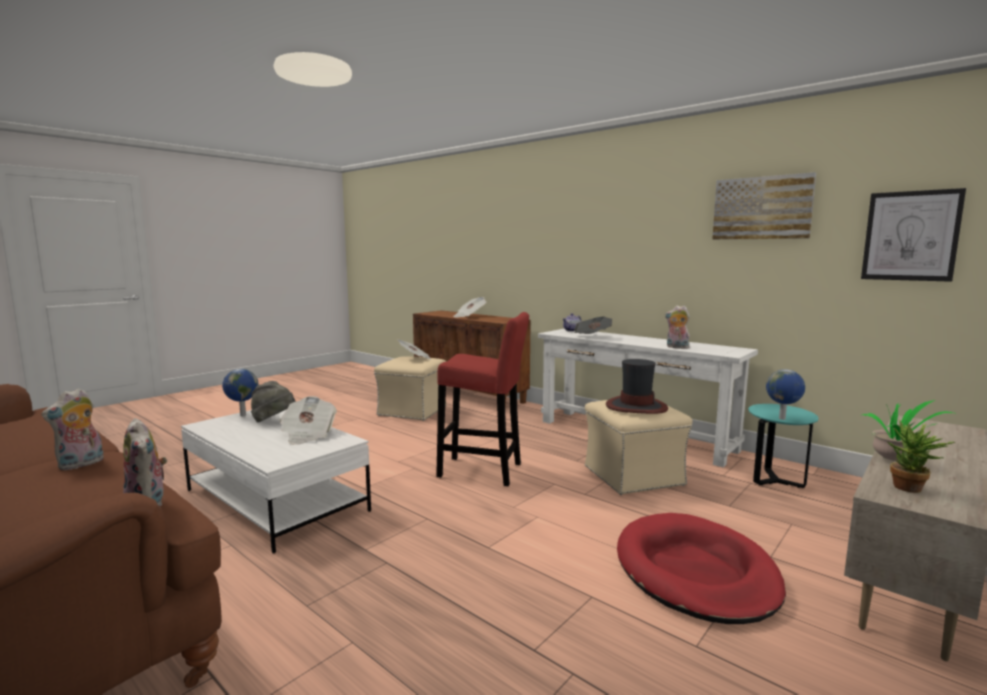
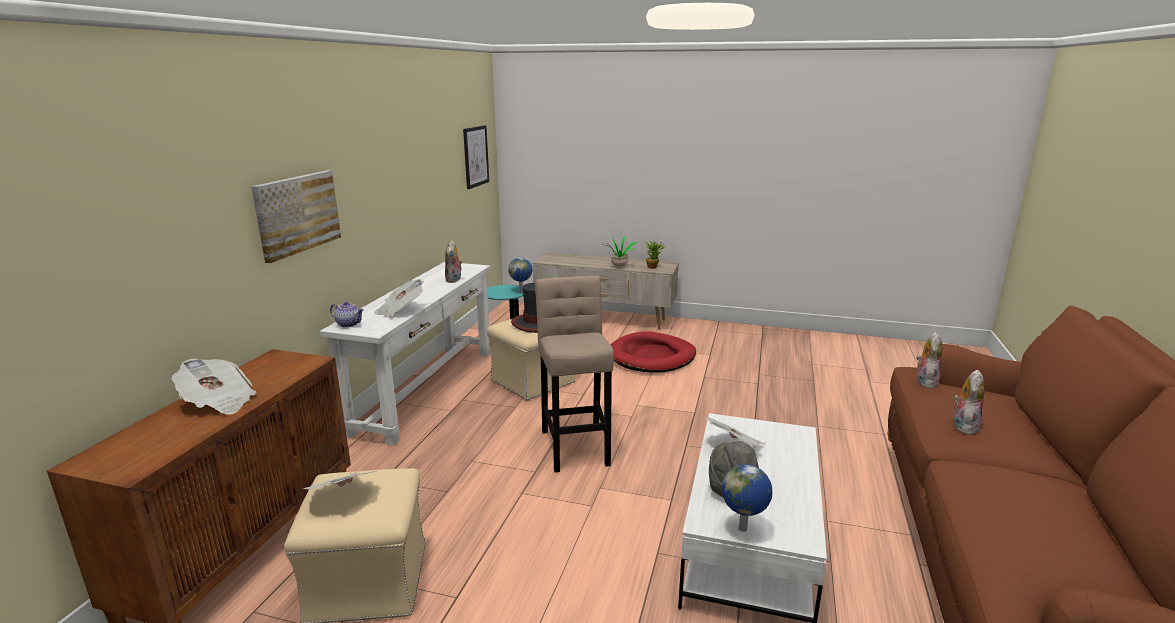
camera: 115 degrees left, 10 degrees up
plush toy [41,388,104,471] -> plush toy turned 60 degrees counterclockwise [953,369,985,435]
red stool [436,312,529,486] -> beige stool [535,276,614,472]
picture [712,172,816,240] -> picture moved to [251,170,341,263]

